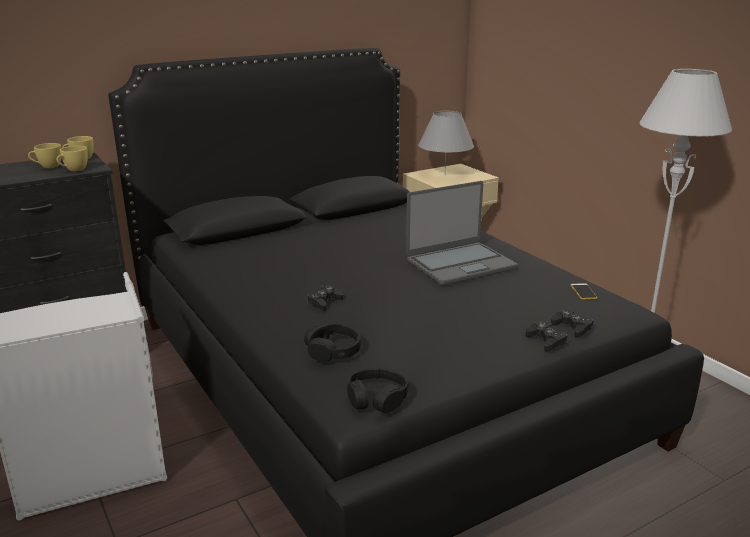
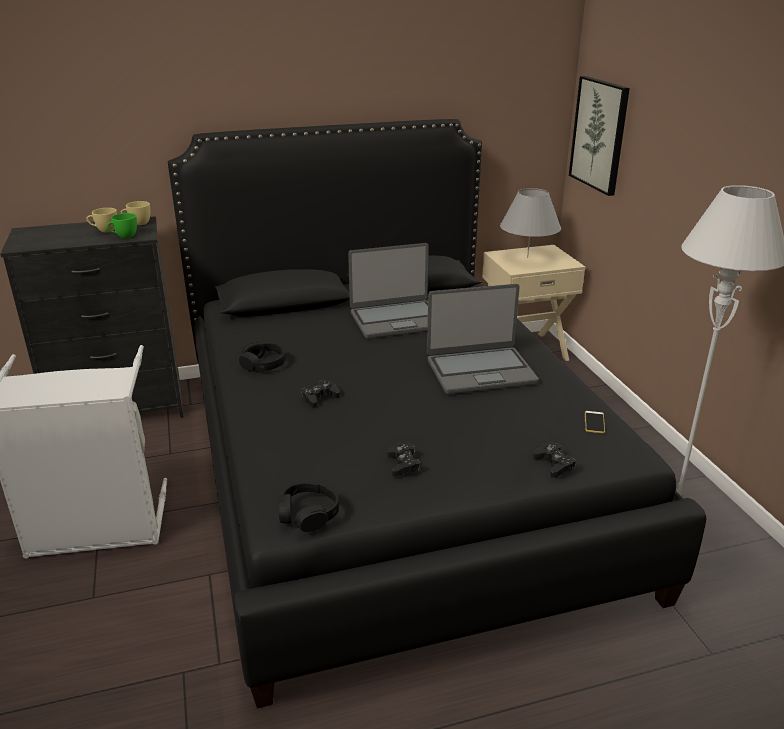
camera: 15 degrees right, 5 degrees up
yellow cup [57,146,88,171] -> green cup [107,213,137,238]
black headphones [304,324,361,362] -> black headphones moved to [239,342,285,372]
black game controller [526,321,568,352] -> black game controller moved to [387,442,420,477]
none -> laptop [348,243,429,339]
none -> picture [569,76,630,196]

